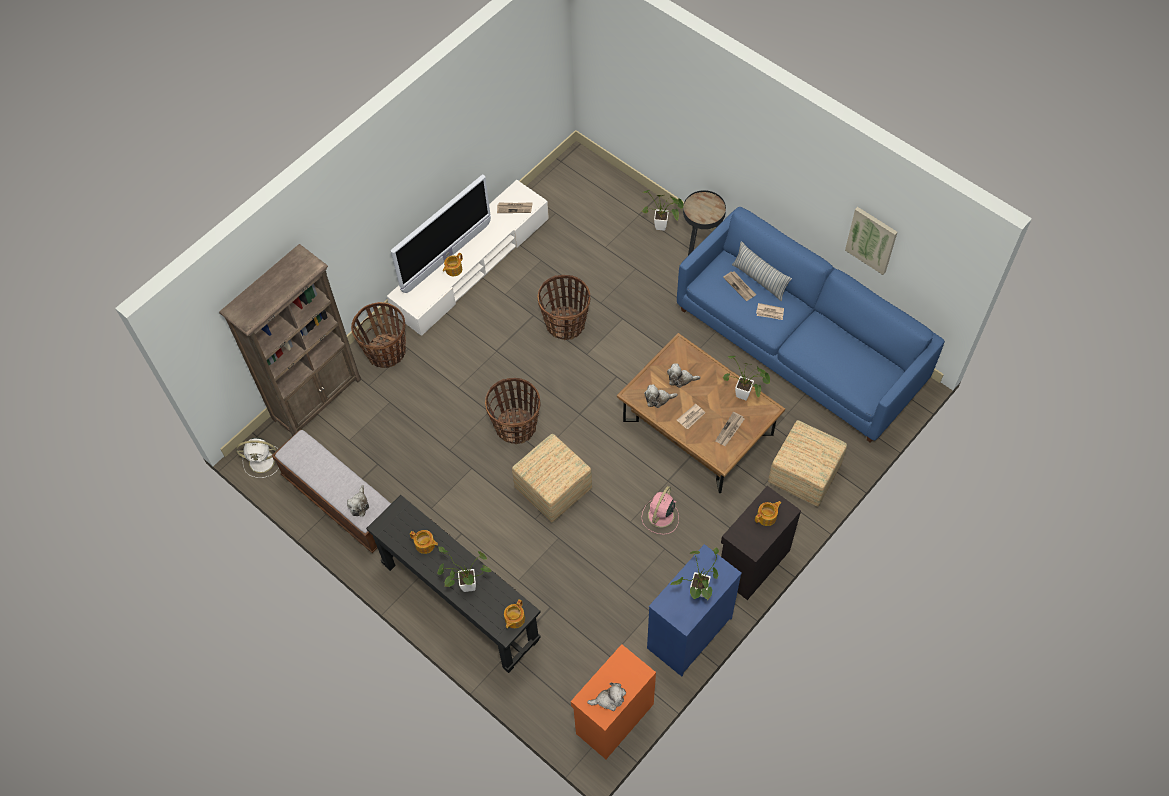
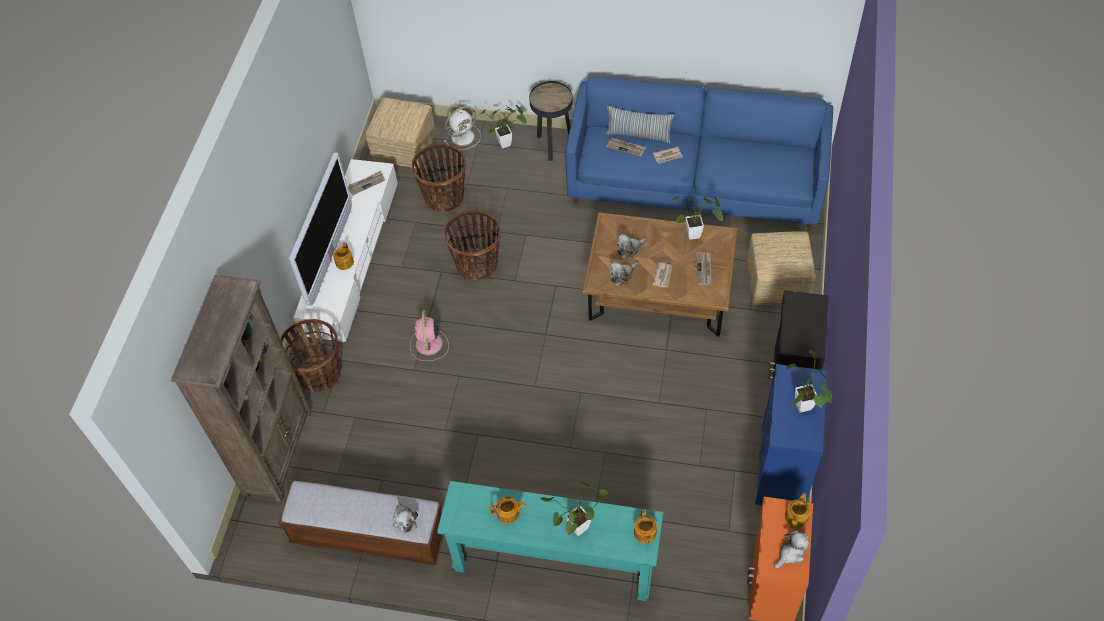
camera: 30 degrees left, 5 degrees down
white fan [236,438,279,478] -> white fan moved to [444,106,481,150]
black console table [366,495,541,673] -> turquoise console table [437,481,664,601]
basket [485,378,540,444] -> basket moved to [412,144,466,211]
ottoman [512,434,592,523] -> ottoman moved to [365,97,436,168]
pink fan [641,486,679,535] -> pink fan moved to [410,310,449,361]
teapot [755,501,782,526] -> teapot moved to [785,493,811,529]
picture [845,207,898,275] -> none

